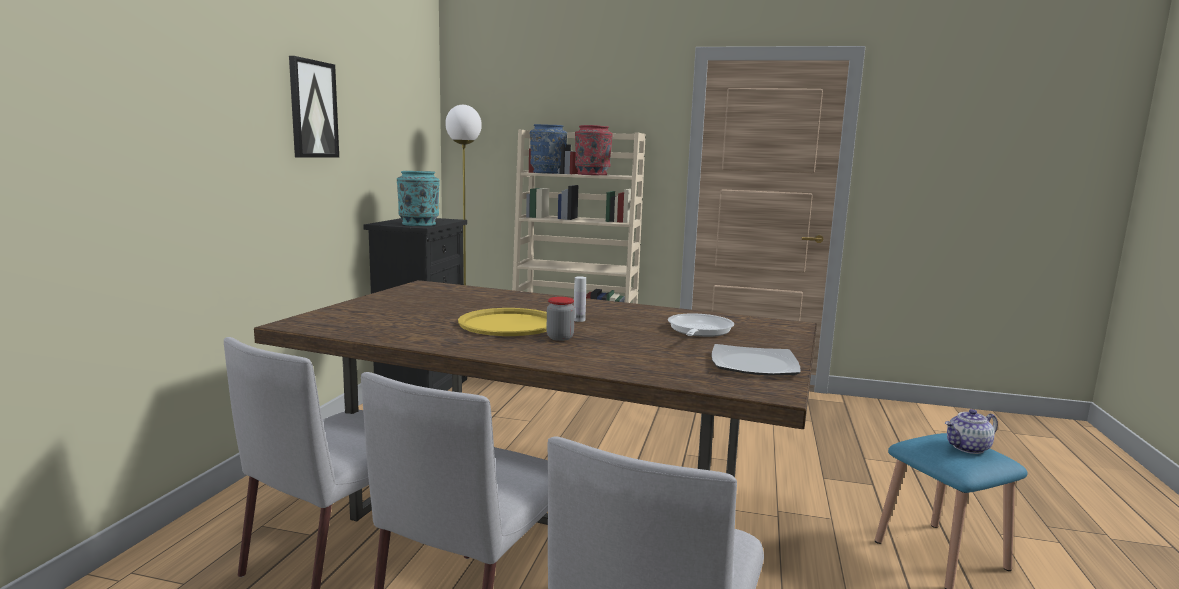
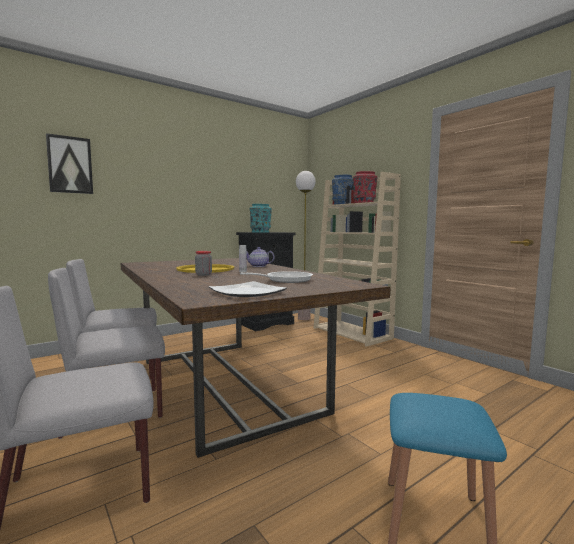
camera: 40 degrees right, 5 degrees down
picture [289,56,339,158] -> picture moved to [46,133,93,194]
teapot [945,409,998,454] -> teapot moved to [246,247,275,267]

